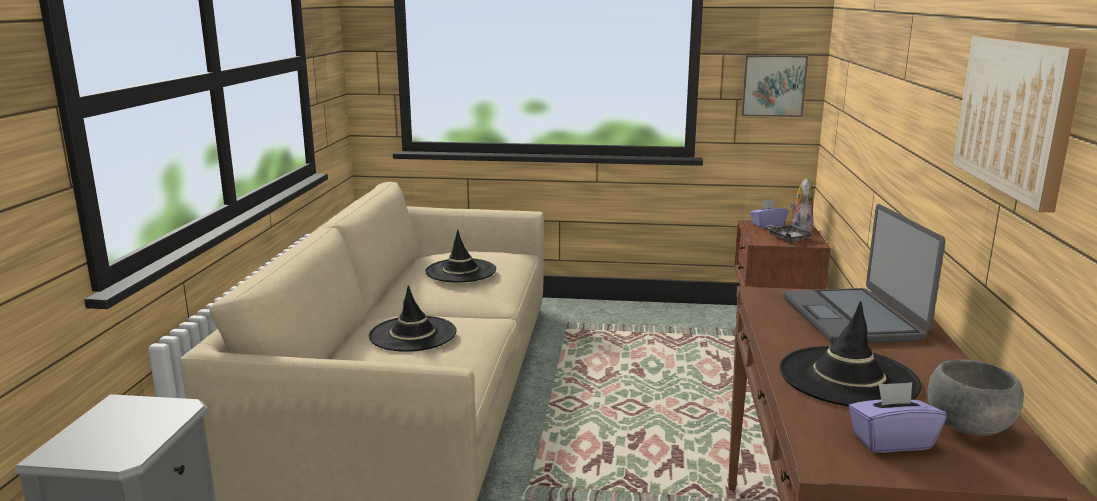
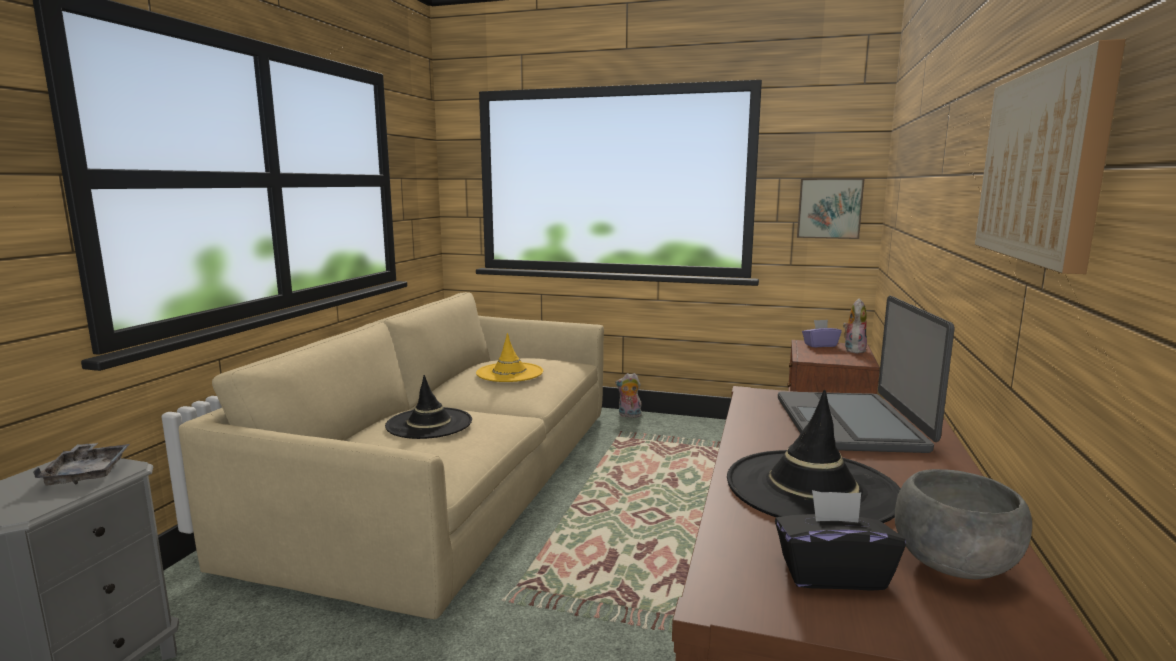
camera: 10 degrees right, 5 degrees down
black hat [425,230,496,282] -> yellow hat [476,333,543,382]
grey tray [765,224,814,242] -> grey tray moved to [33,443,130,485]
purple tissue box [848,382,946,453] -> black tissue box [775,490,906,591]
none -> plush toy [615,373,642,418]

